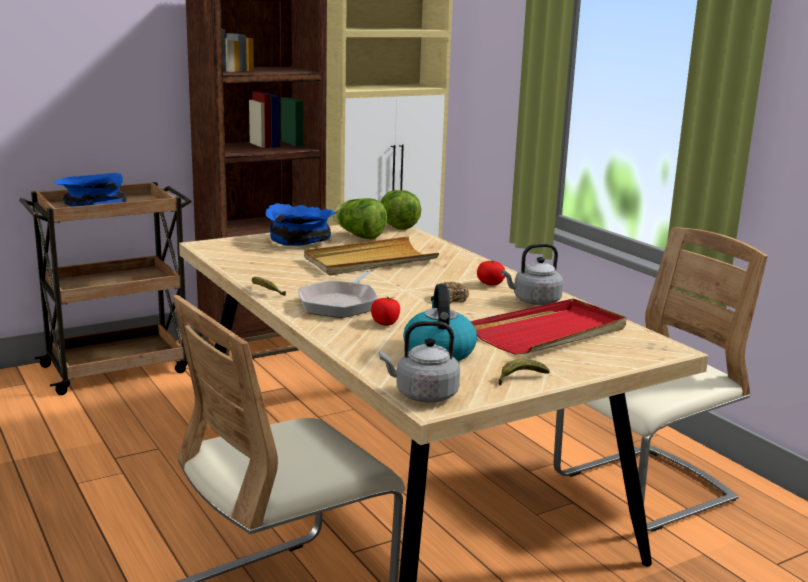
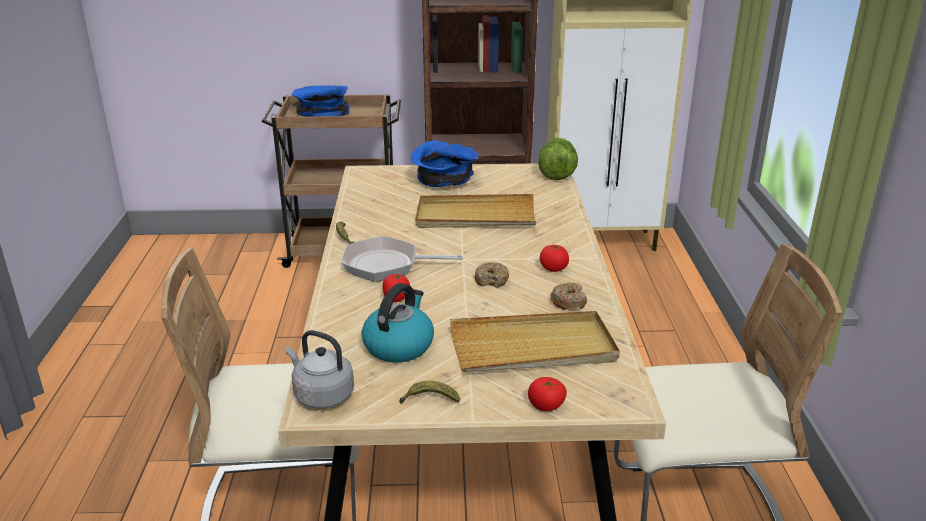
camera: 30 degrees right, 10 degrees up
frying pan [298,270,378,318] -> frying pan turned 45 degrees clockwise [342,236,463,282]
lettuce [333,198,387,239] -> none
red tray [470,298,627,355] -> beige tray [450,311,620,372]
grey kettle [502,243,564,305] -> donut [551,282,587,310]
none -> tomato [528,377,567,411]

